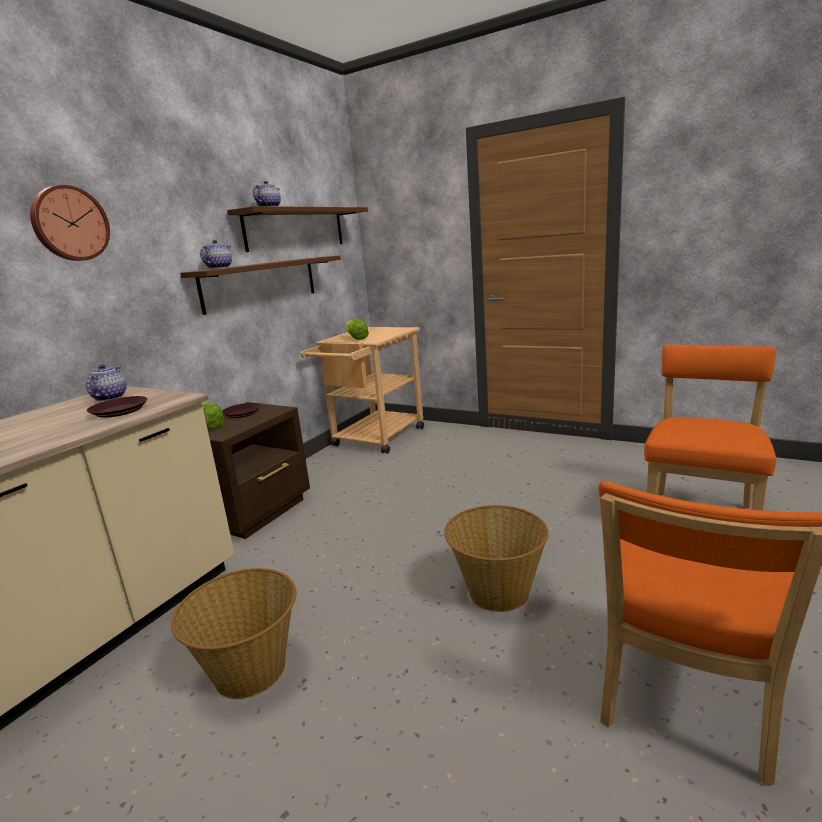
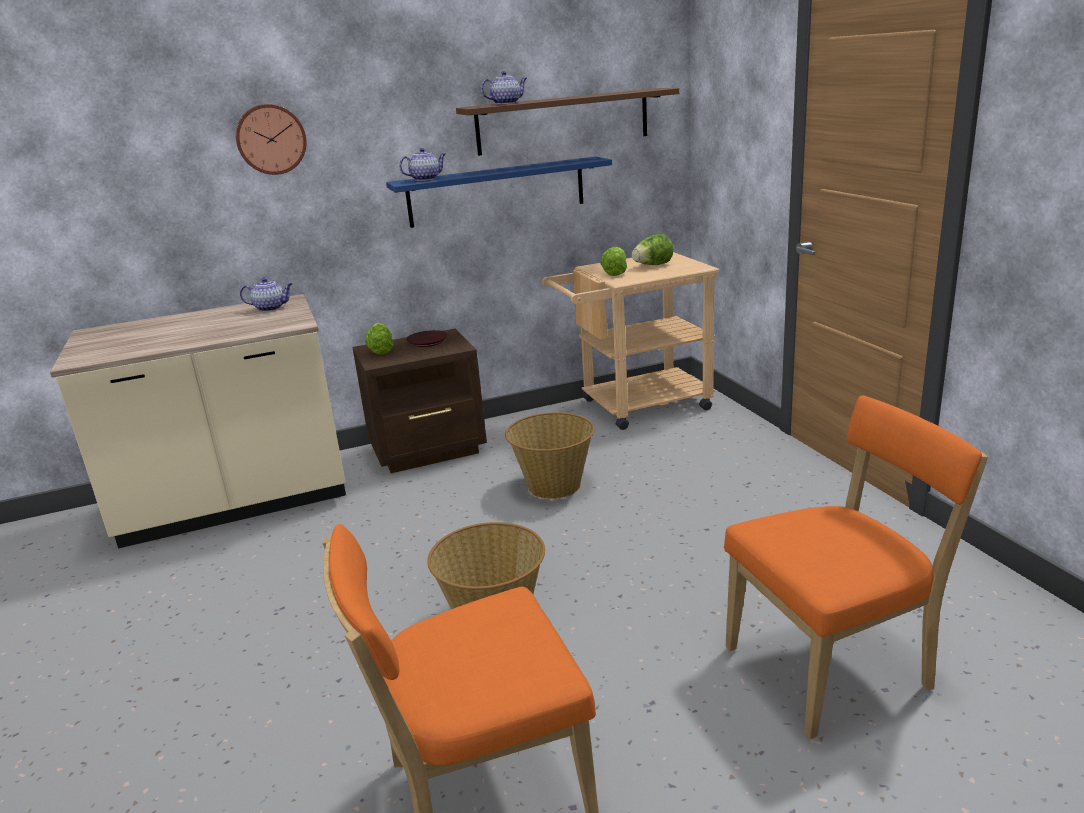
camera: 40 degrees right, 5 degrees up
teapot [86,364,127,401] -> teapot turned 45 degrees clockwise [240,278,293,312]
brown plate [87,396,148,418] -> none
basket [171,568,296,699] -> basket moved to [505,412,595,499]
brown shelf [180,255,341,315] -> blue shelf [386,156,612,228]
none -> lettuce [632,234,674,265]

